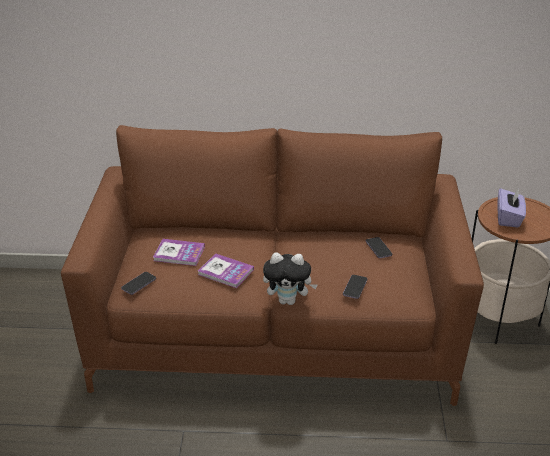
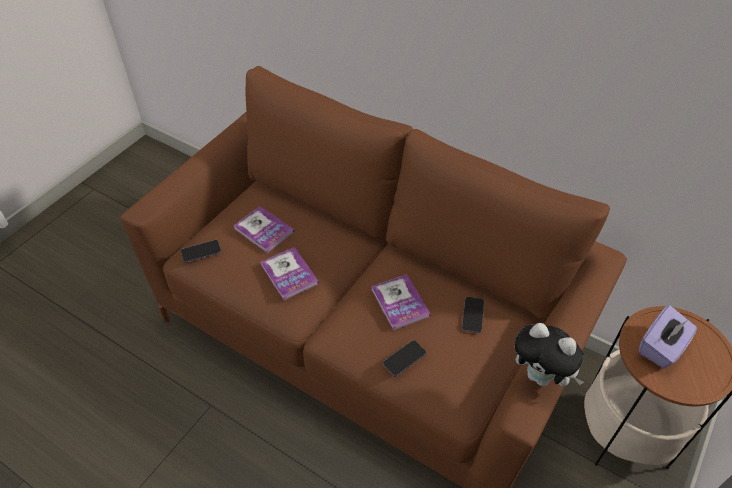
camera: 30 degrees right, 15 degrees up
plush toy [263,253,317,305] -> plush toy moved to [515,323,584,387]
none -> book [371,274,431,330]

